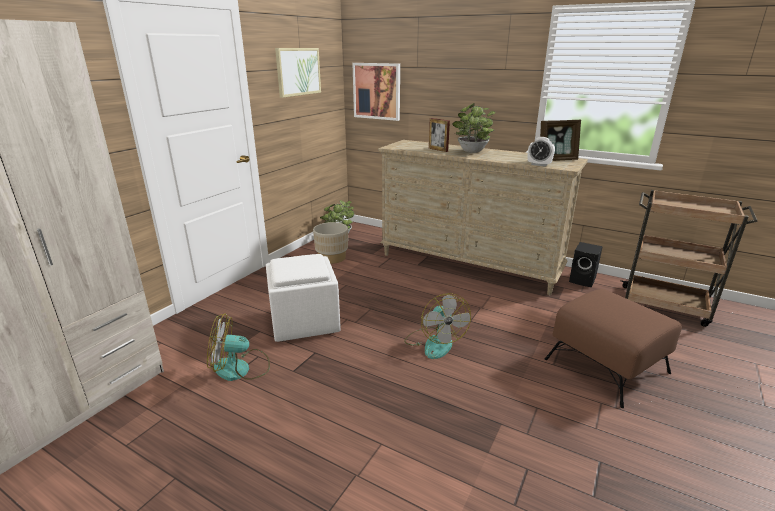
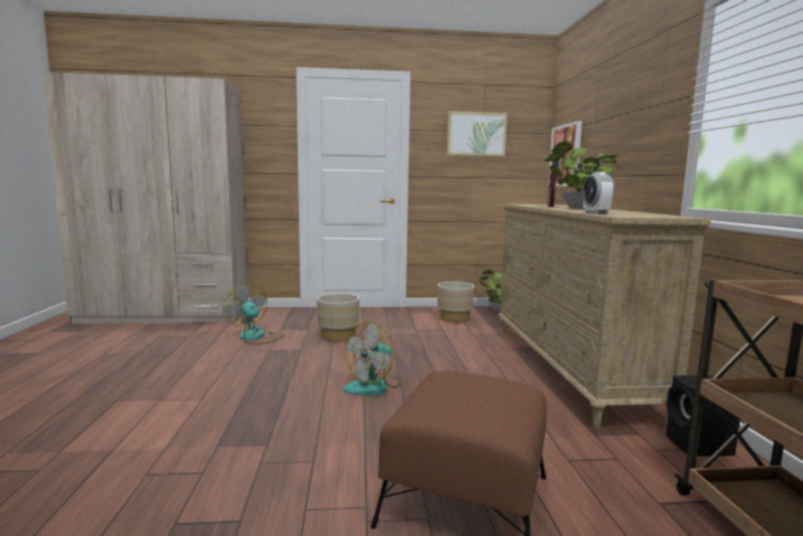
camera: 55 degrees right, 15 degrees down
white ottoman [266,254,341,342] -> beige planter [317,293,359,342]
picture frame [540,120,581,161] -> none

